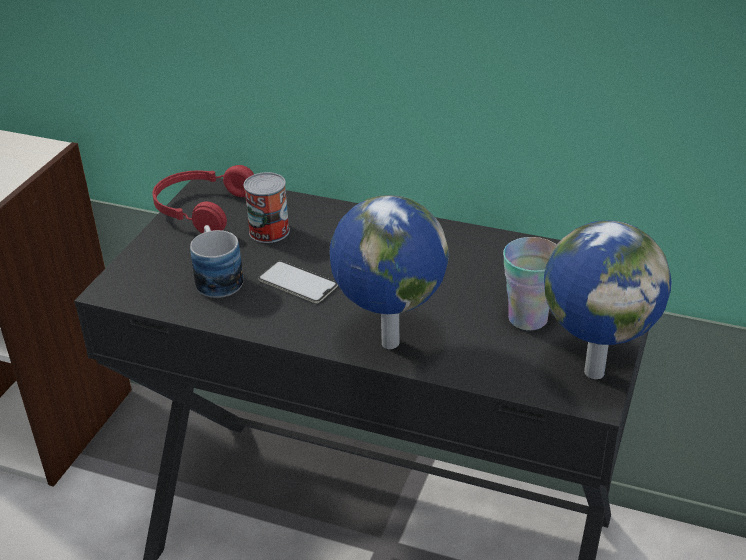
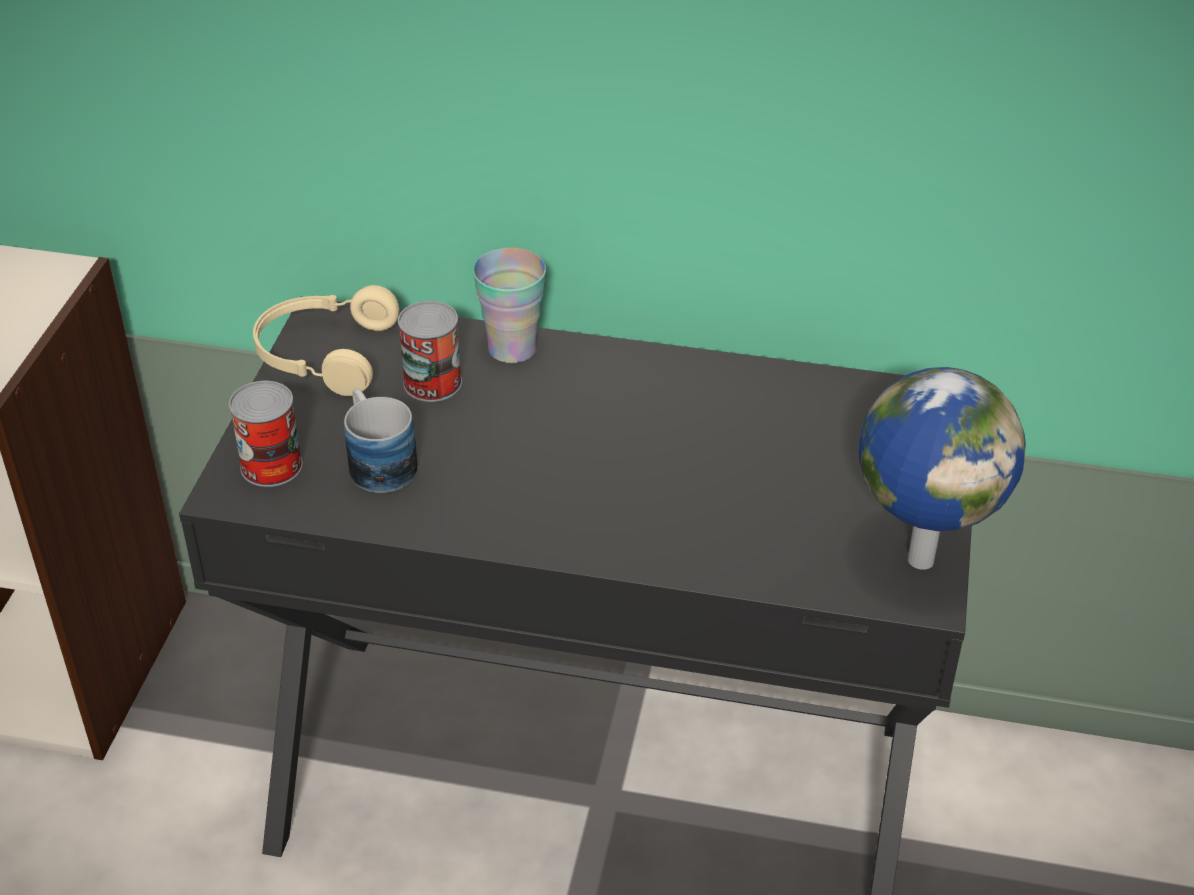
camera: 10 degrees left, 5 degrees up
red headphones [152,165,254,233] -> beige headphones [253,285,399,396]
phone [258,261,338,303] -> none
globe [330,195,449,349] -> none
cup [503,237,556,331] -> cup moved to [473,248,546,363]
none -> can [229,381,303,487]

